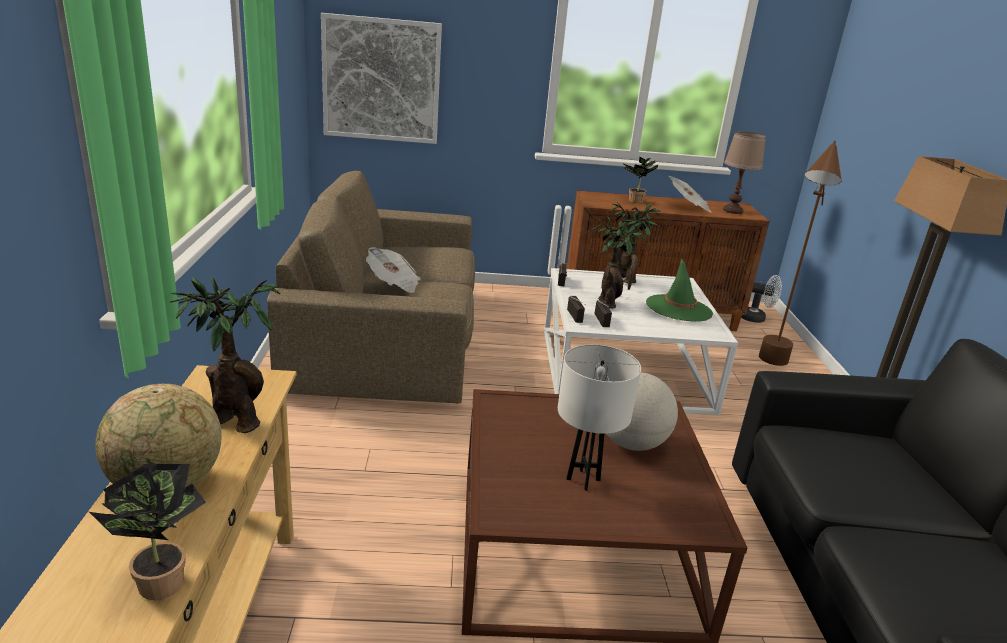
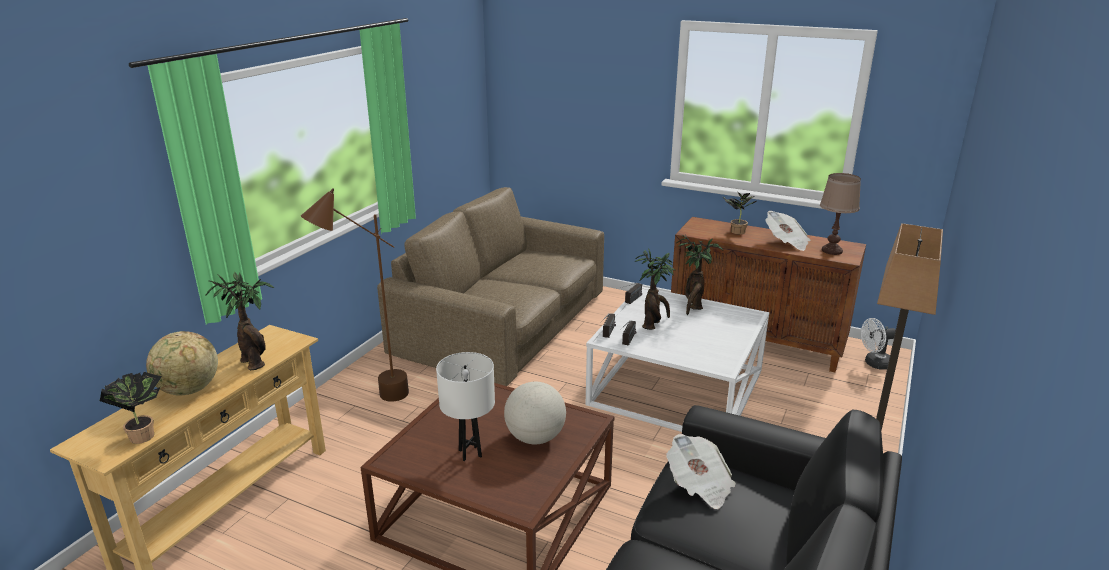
camera: 30 degrees right, 0 degrees up
picture [321,13,442,144] -> none
newspaper [366,247,421,293] -> newspaper moved to [666,434,736,509]
green hat [646,258,713,322] -> none
white fan [741,275,782,323] -> white fan turned 120 degrees clockwise [861,318,896,370]
brown floor lamp [759,141,842,366] -> brown floor lamp moved to [301,188,409,402]

